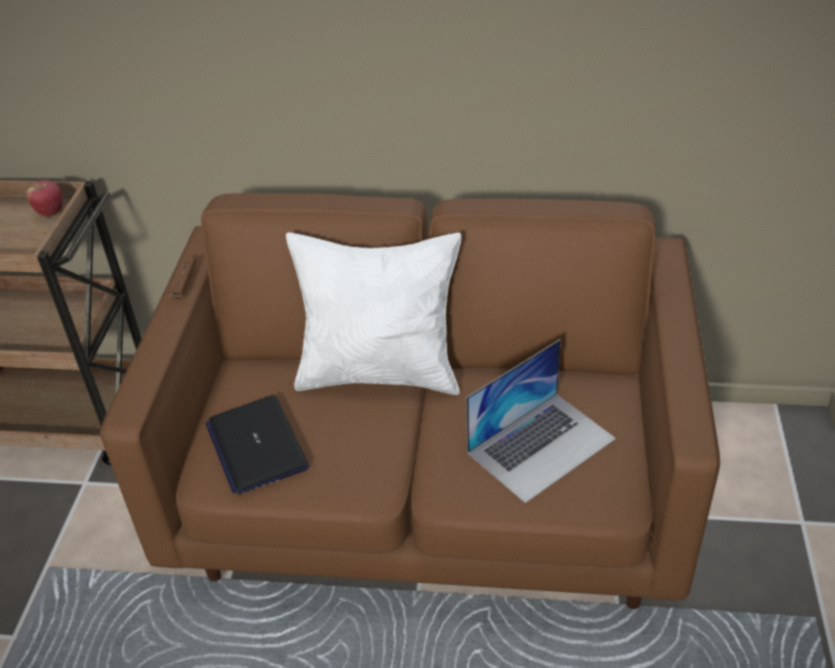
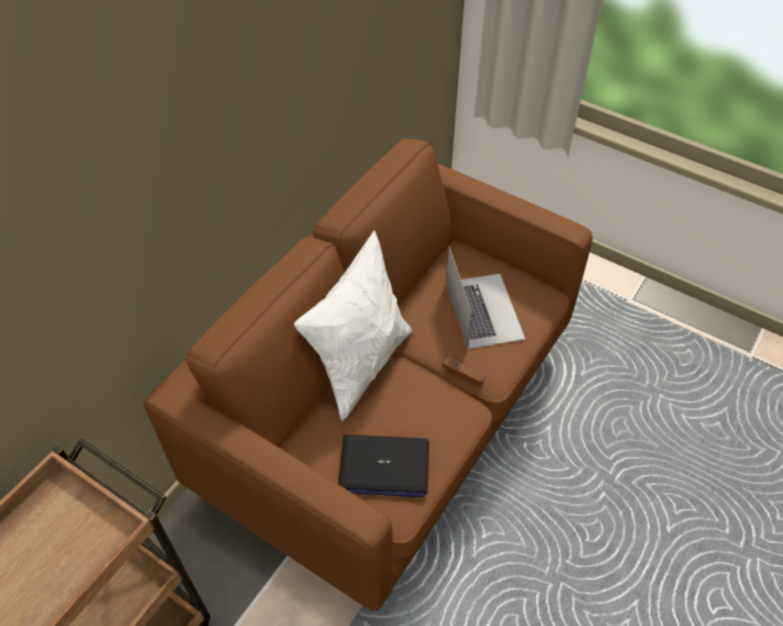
camera: 65 degrees left, 10 degrees up
apple [26,180,63,217] -> none
brown game controller [169,257,196,299] -> brown game controller moved to [442,356,485,385]

